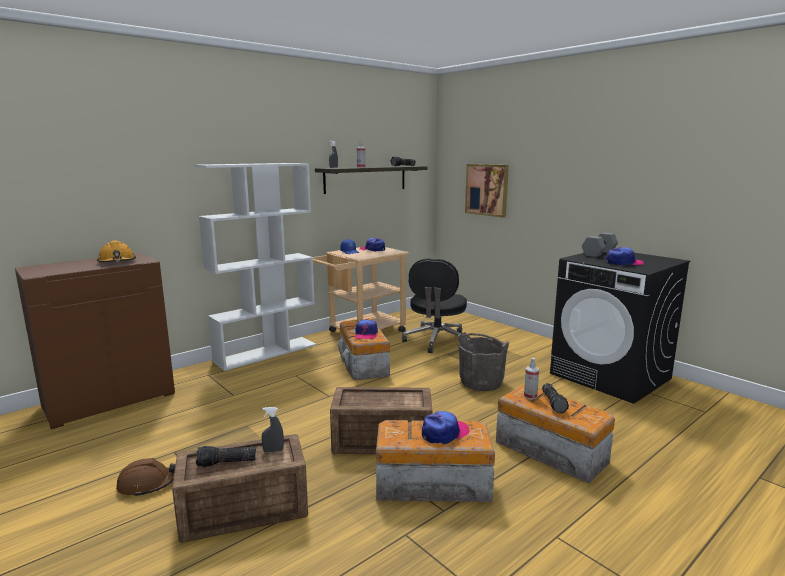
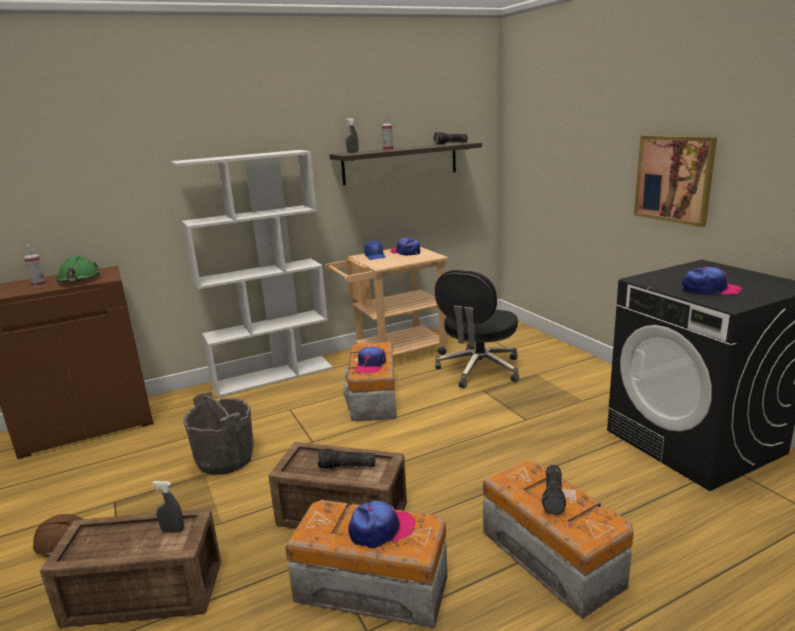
camera: 15 degrees right, 5 degrees up
orange hard hat [97,240,136,263] -> green hard hat [56,256,100,282]
flashlight [196,446,256,467] -> flashlight moved to [318,448,376,469]
grey bucket [458,332,509,391] -> grey bucket moved to [183,392,254,475]
picture [465,164,509,218] -> picture moved to [634,135,717,227]
spray bottle [524,358,539,400] -> spray bottle moved to [24,245,46,287]
grey dumbbell [582,232,618,257] -> none

